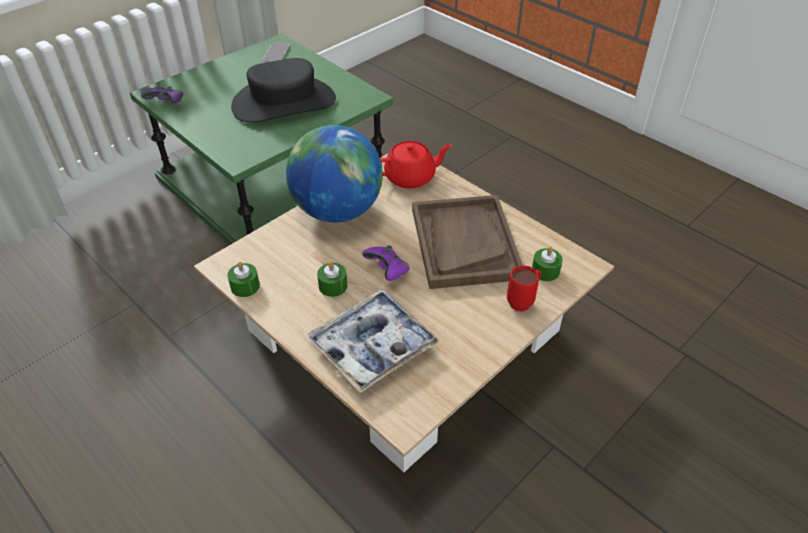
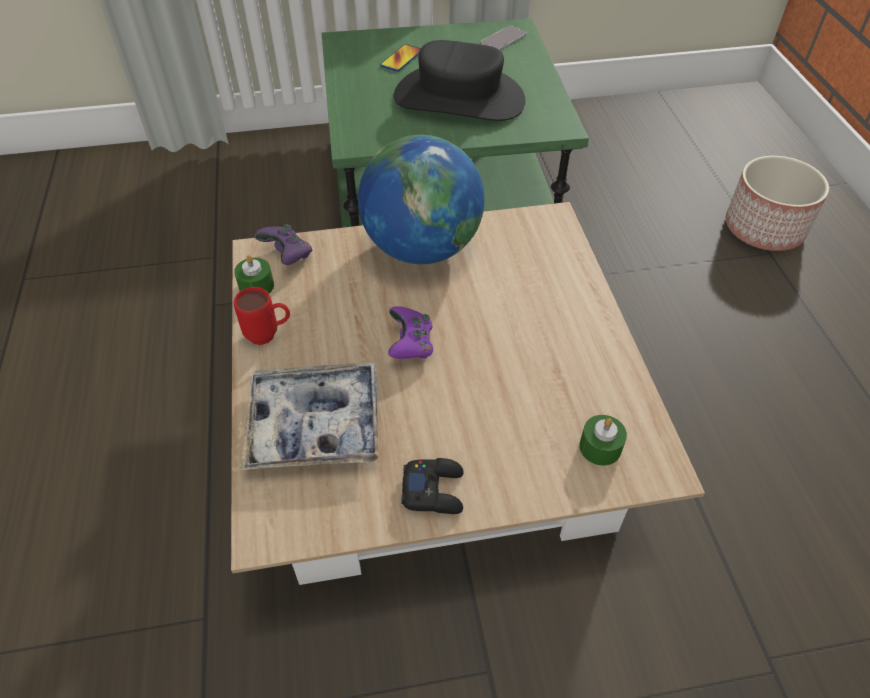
camera: 35 degrees right, 5 degrees up
purple game controller [141,85,183,103] -> purple game controller moved to [254,224,312,265]
green candle [317,261,347,297] -> none
red teapot [380,141,452,189] -> none
brown tray [412,195,523,289] -> none
red mug [507,265,541,311] -> red mug moved to [234,287,290,345]
none -> phone [380,44,421,72]
none -> black game controller [401,458,464,514]
none -> planter [726,156,829,251]

